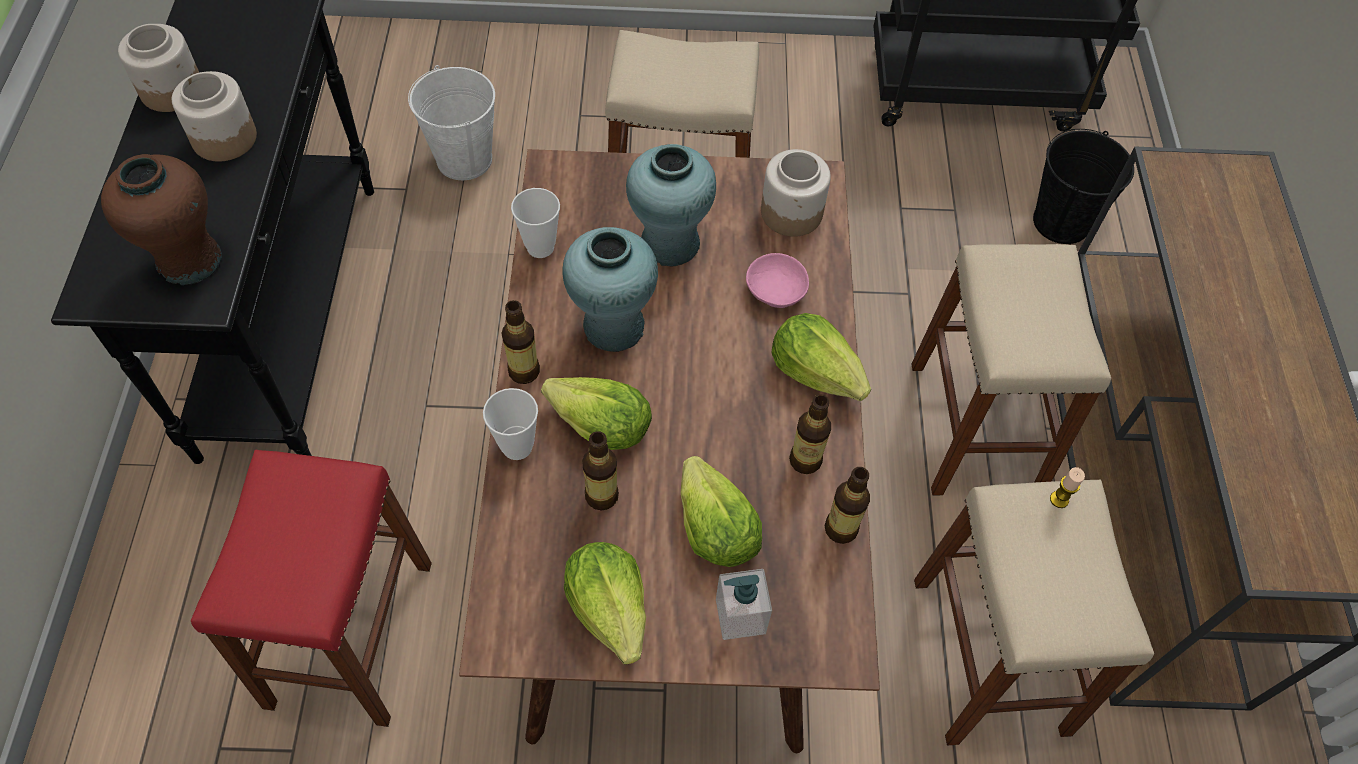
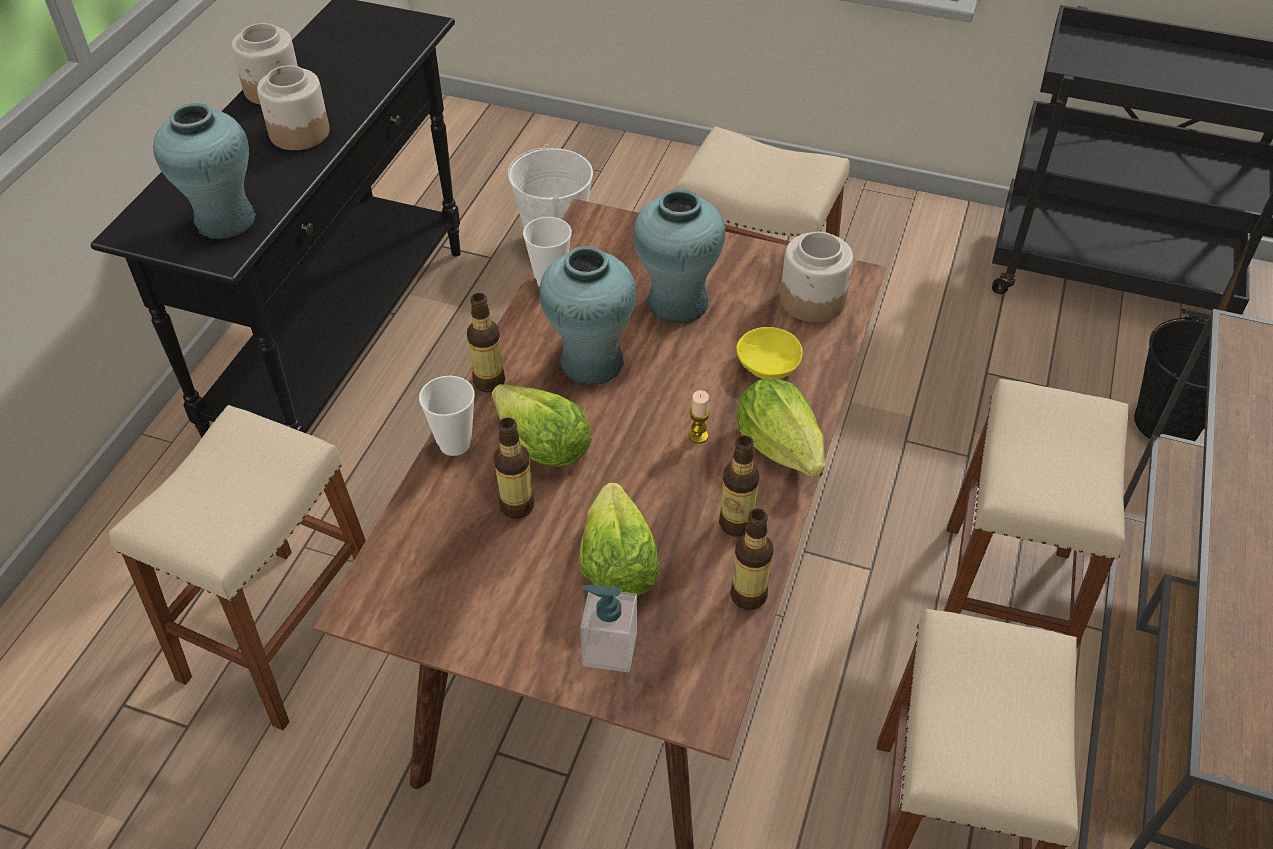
camera: 20 degrees right, 10 degrees down
brown vase [101,154,222,285] -> turquoise vase [153,103,256,239]
red stool [191,450,432,727] -> beige stool [109,405,366,730]
lettuce [564,542,646,664] -> none
pink bowl [746,253,809,308] -> yellow bowl [736,327,803,379]
candle [1050,467,1085,508] -> candle moved to [689,390,710,444]

